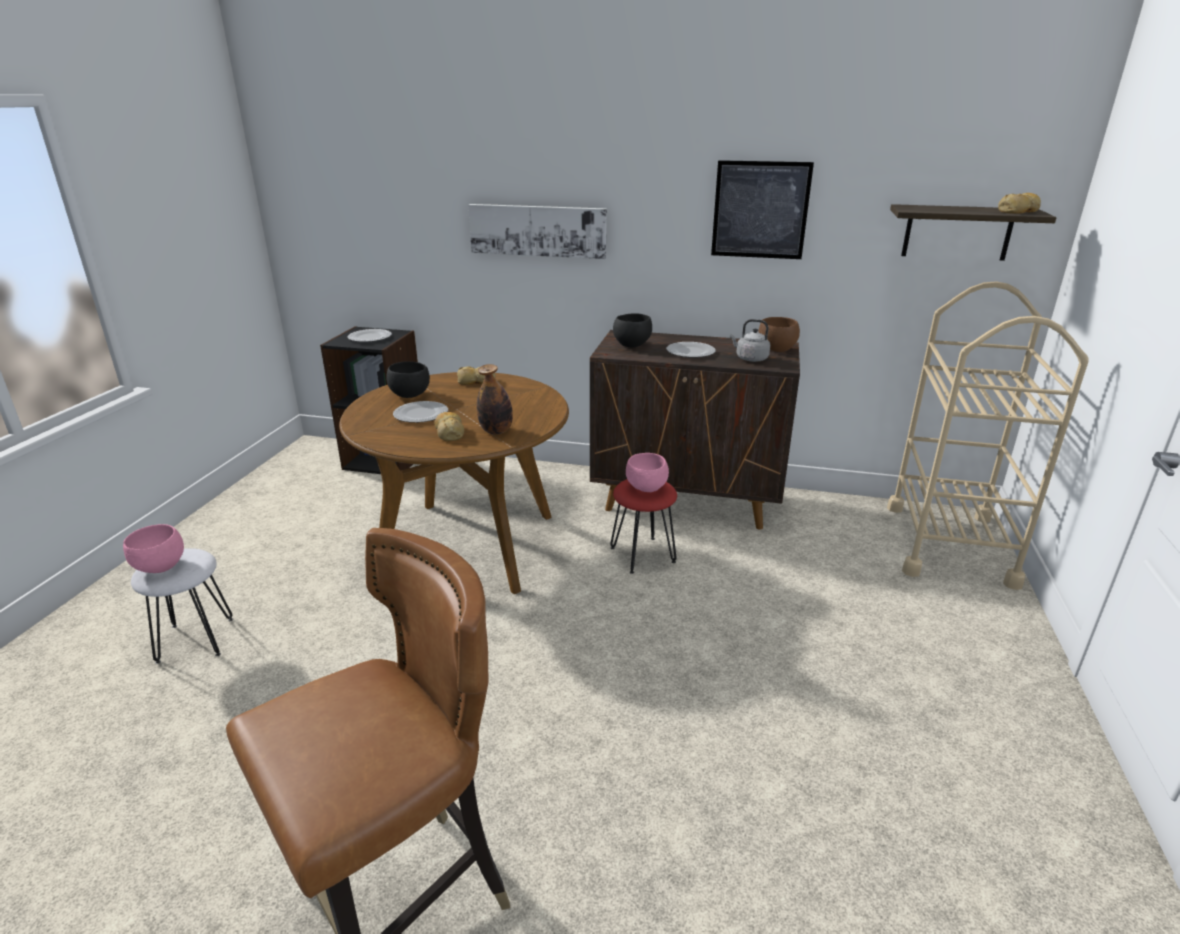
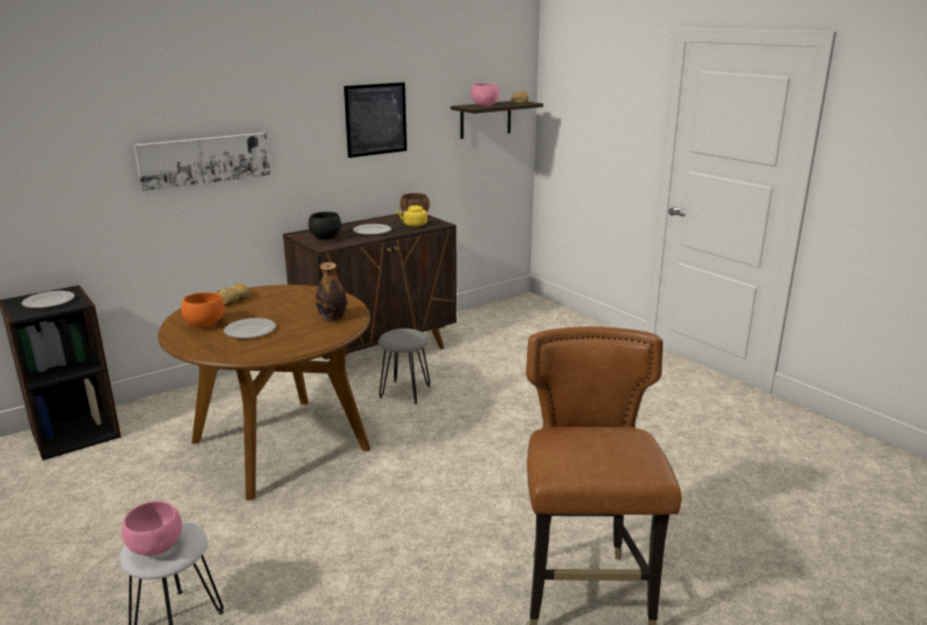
camera: 50 degrees left, 5 degrees down
black bowl [386,361,430,398] -> orange bowl [181,292,225,328]
bread [435,412,464,441] -> none
red stool [610,479,677,574] -> grey stool [378,328,430,404]
pink bowl [626,453,669,492] -> pink bowl moved to [471,83,500,106]
grey kettle [730,319,770,362] -> yellow kettle [396,195,427,227]
beige cart [887,281,1089,590] -> none

